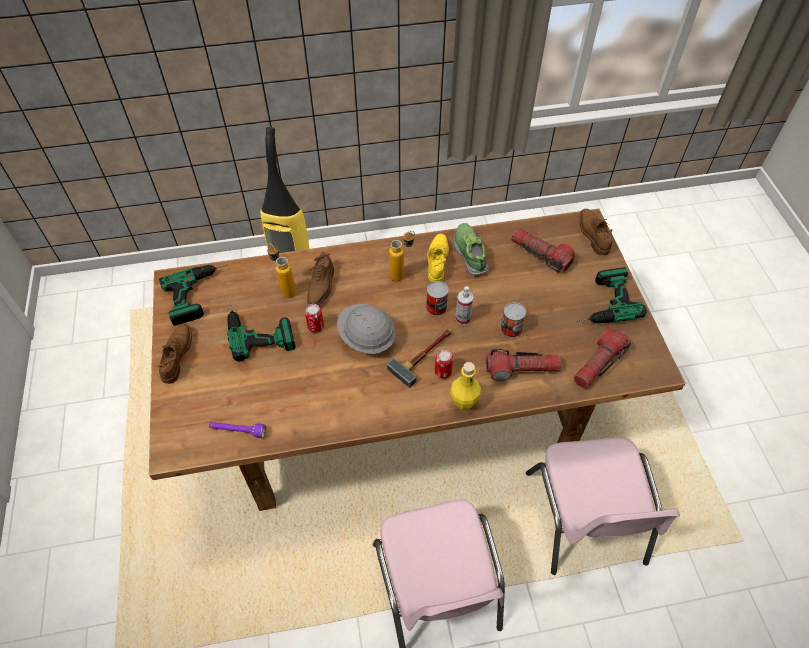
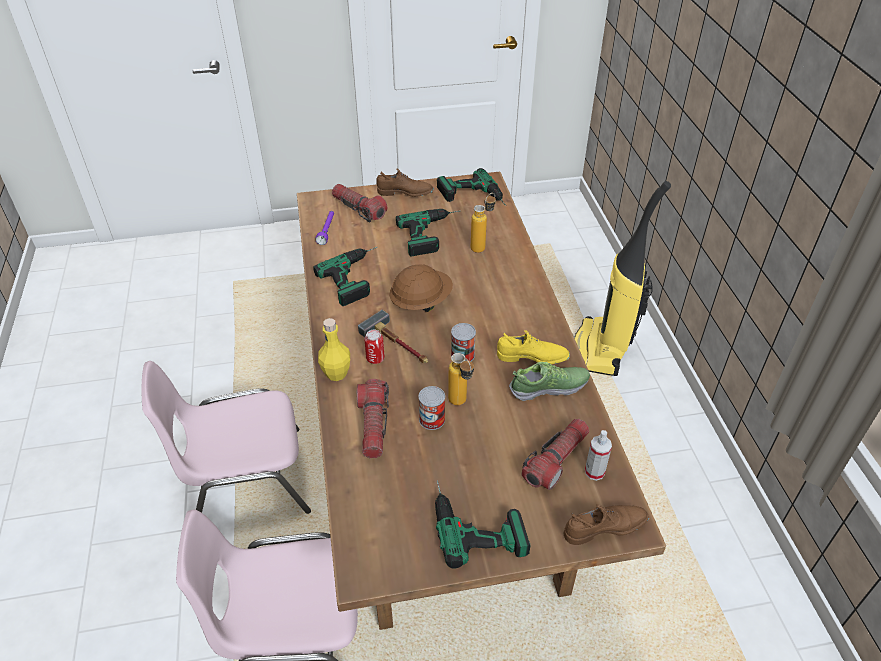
camera: 90 degrees right, 10 degrees down
can [305,304,324,333] -> none
brown shoe [307,252,334,306] -> none
grey hard hat [337,304,396,354] -> brown hard hat [389,264,453,312]
bottle [389,231,415,281] -> bottle moved to [448,353,474,405]
spray bottle [455,286,474,325] -> spray bottle moved to [585,430,612,481]
flashlight [574,328,631,389] -> flashlight moved to [332,184,387,223]
none -> power drill [313,247,377,306]

